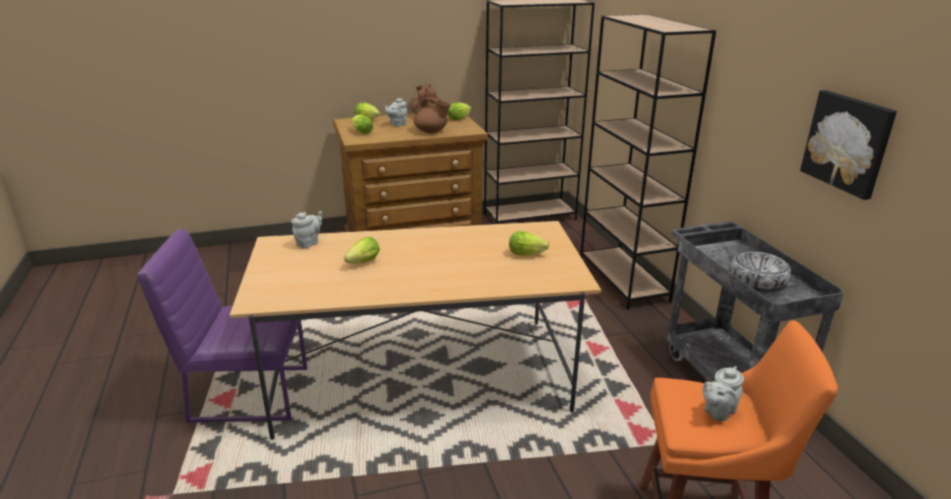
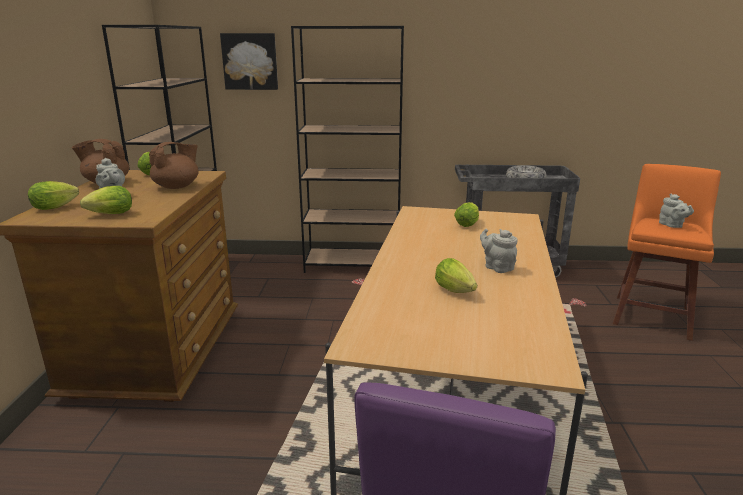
camera: 70 degrees left, 5 degrees down
grey teapot [291,211,323,249] -> grey teapot moved to [480,228,518,273]
picture [800,90,897,200] -> picture moved to [220,33,278,90]

